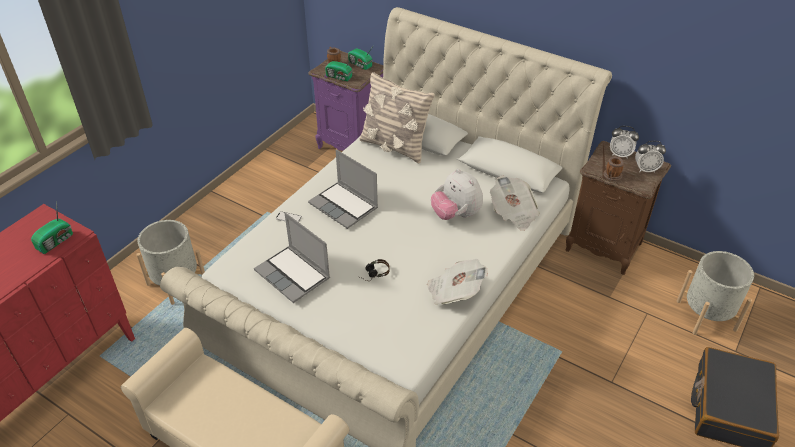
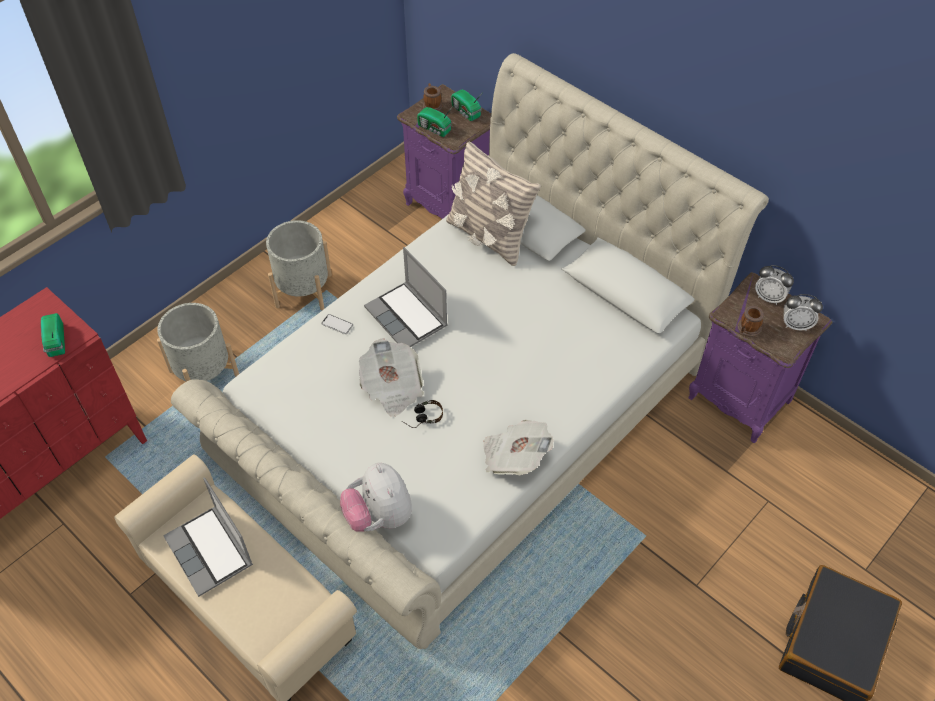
camera: 10 degrees right, 10 degrees up
radio [31,201,73,254] -> radio turned 120 degrees clockwise [41,313,65,357]
laptop [254,213,330,303] -> laptop moved to [163,477,253,597]
plush toy [431,169,483,220] -> plush toy moved to [340,463,412,532]
newspaper [490,176,540,231] -> newspaper moved to [359,338,424,417]
brown nightstand [566,141,671,275] -> purple nightstand [688,272,833,443]
grey planter [677,251,754,335] -> grey planter moved to [266,220,332,310]

